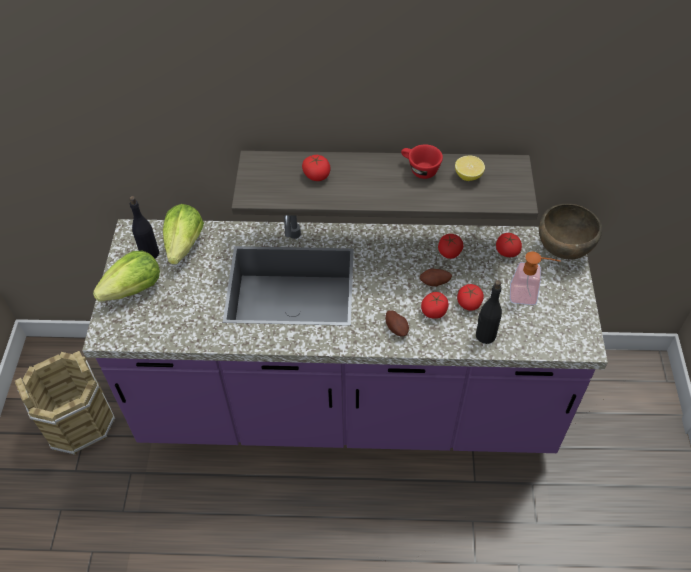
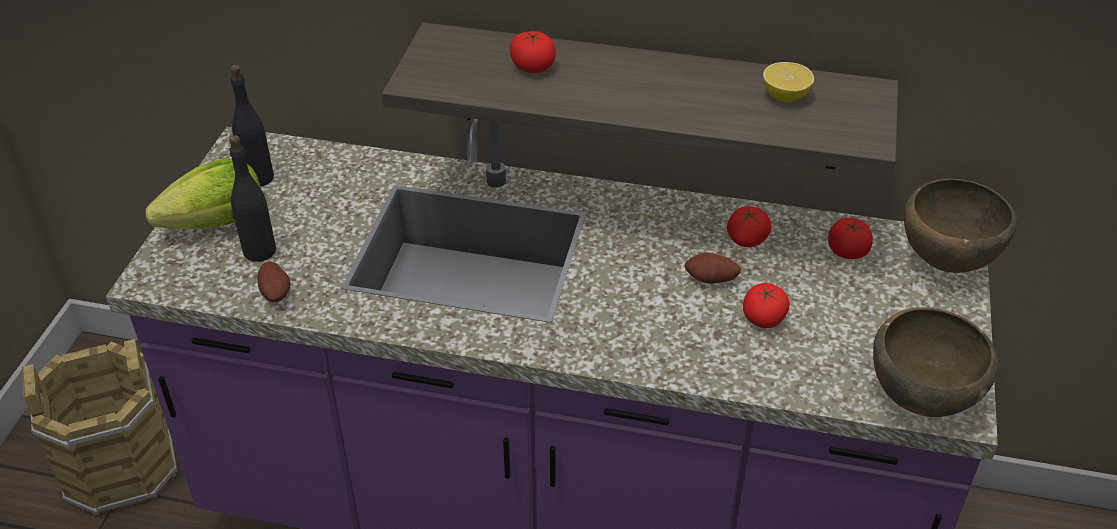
camera: 10 degrees right, 10 degrees down
lettuce [163,204,204,264] -> none
potato [385,310,409,336] -> potato moved to [257,261,291,302]
red cup [401,144,443,179] -> none
tomato [421,292,449,319] -> none
black bottle [476,280,502,344] -> black bottle moved to [229,135,276,262]
soap dispenser [510,252,561,305] -> none
none -> brown bowl [873,307,998,417]

